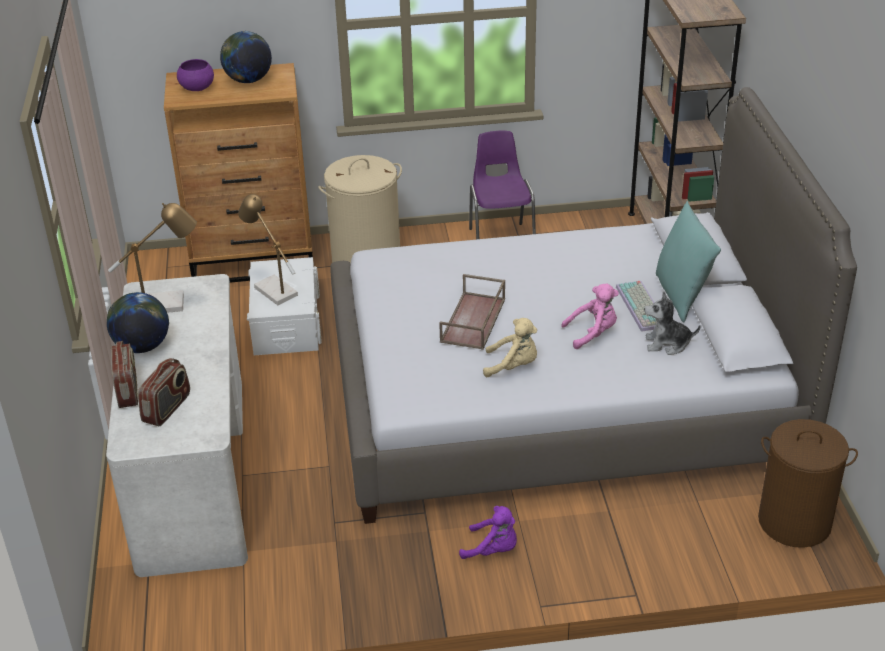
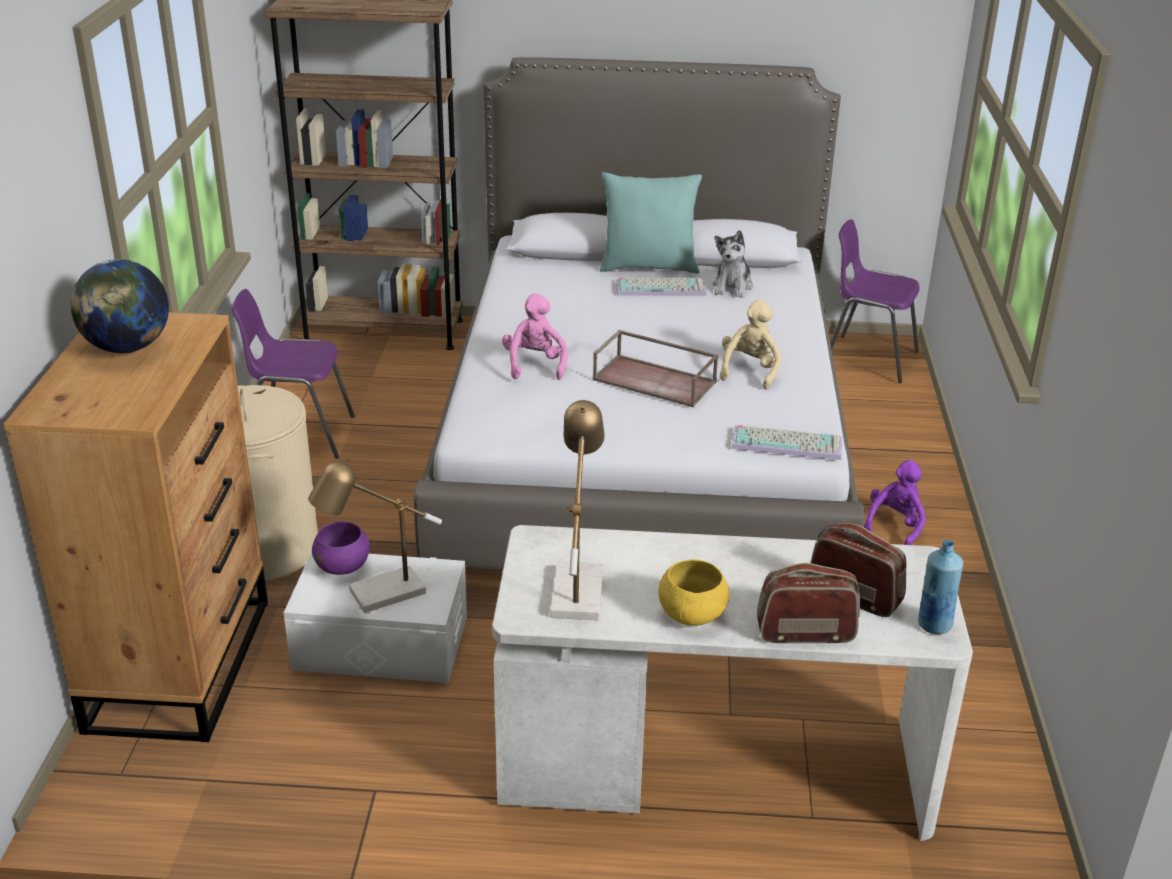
camera: 80 degrees left, 5 degrees down
globe [107,292,169,353] -> yellow bowl [658,559,729,626]
purple bowl [177,59,214,91] -> purple bowl moved to [312,521,370,575]
pink plush toy [561,284,619,349] -> pink plush toy moved to [502,293,568,380]
brown laundry basket [758,419,858,548] -> purple chair [830,219,920,383]
none -> keyboard [731,425,842,460]
none -> blue bottle [918,540,964,634]

